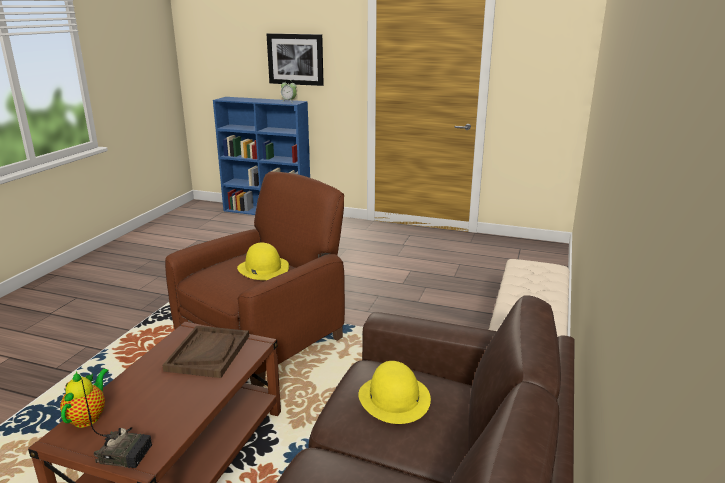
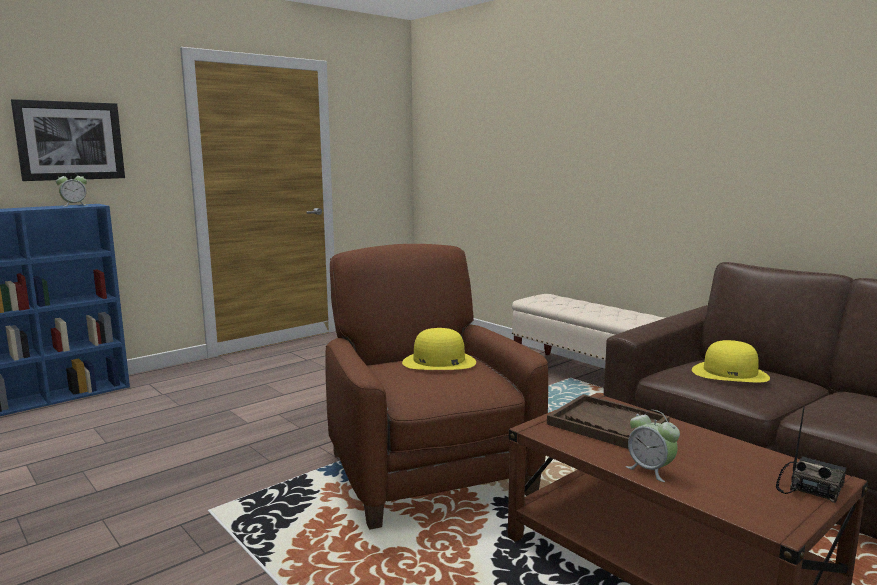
camera: 60 degrees left, 10 degrees down
teapot [60,368,109,428] -> none
none -> alarm clock [626,410,680,482]

